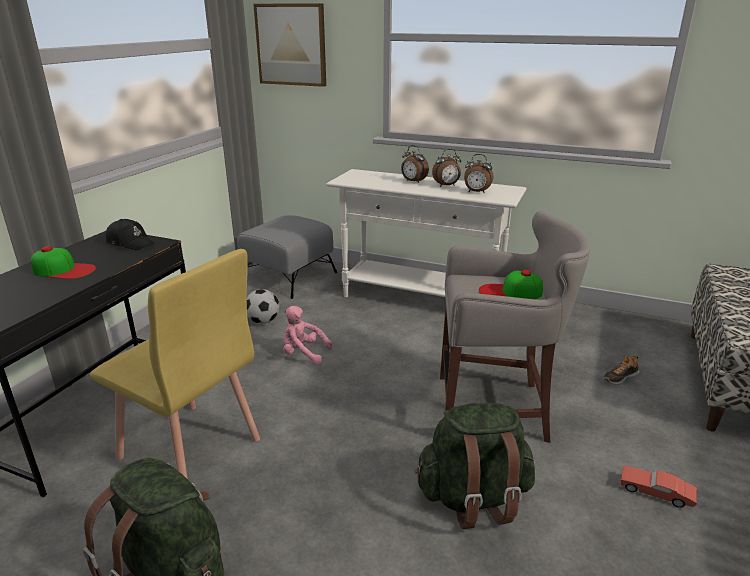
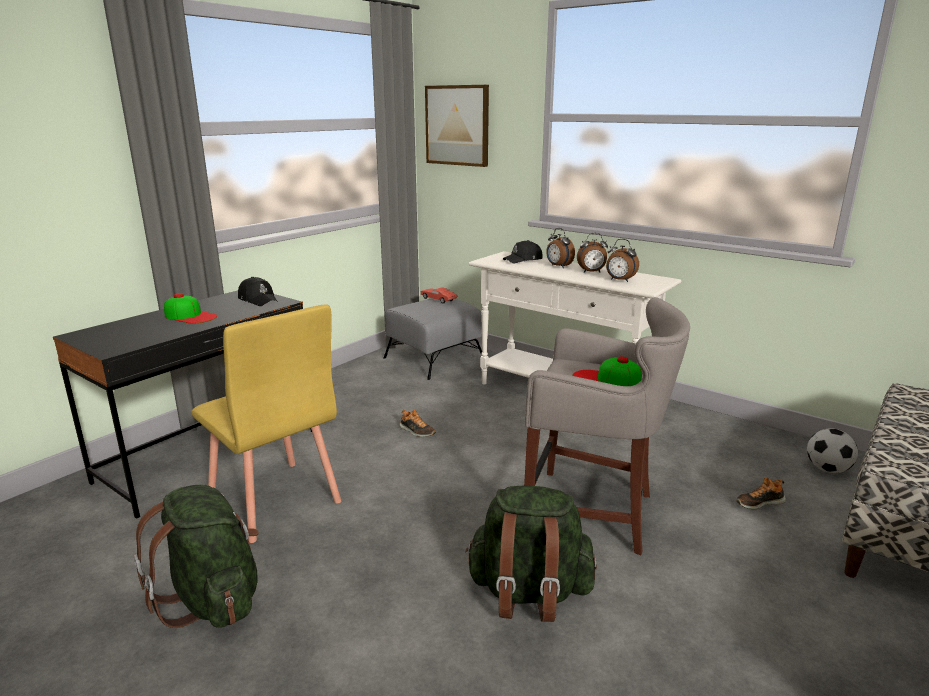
camera: 15 degrees right, 5 degrees down
football [247,289,279,324] -> football moved to [807,428,858,473]
pink plush toy [283,306,332,364] -> shoe [399,410,436,437]
red toy car [620,466,697,508] -> red toy car moved to [420,287,457,304]
none -> black cap [503,240,543,263]

